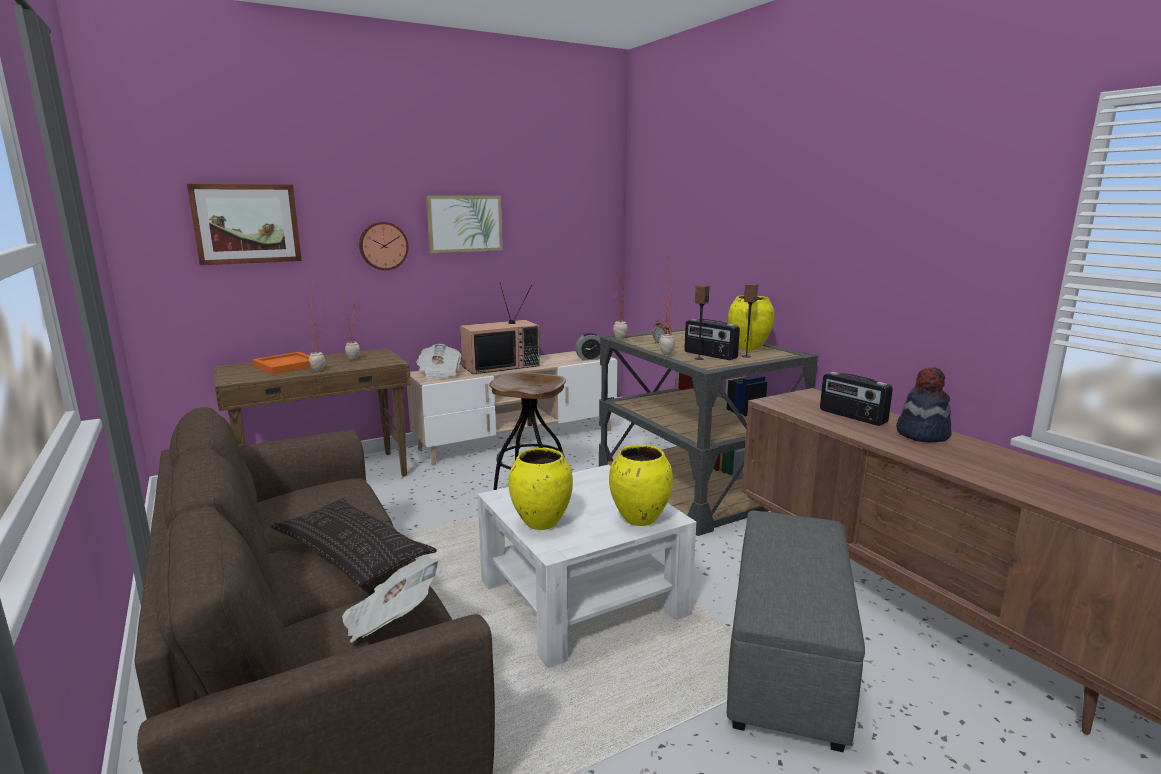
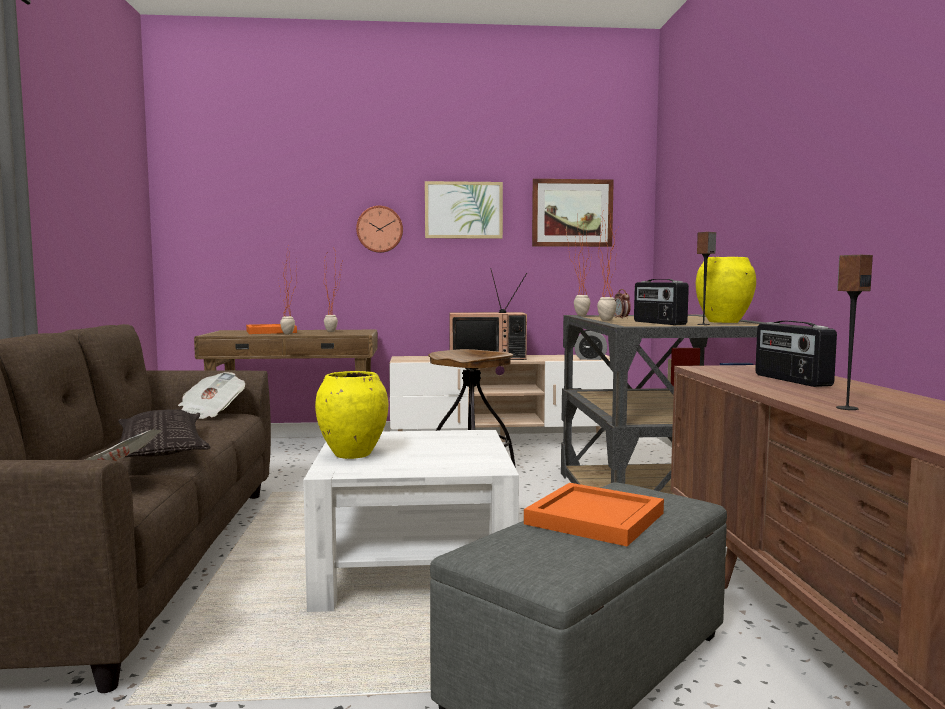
camera: 25 degrees right, 10 degrees down
picture [187,184,302,265] -> picture moved to [532,179,614,247]
newspaper [416,344,462,381] -> newspaper moved to [178,372,245,419]
yellow vase [609,445,673,526] -> none
speaker [694,285,709,360] -> speaker moved to [836,255,873,410]
hat [896,367,952,442] -> none
none -> orange tray [524,483,664,546]

